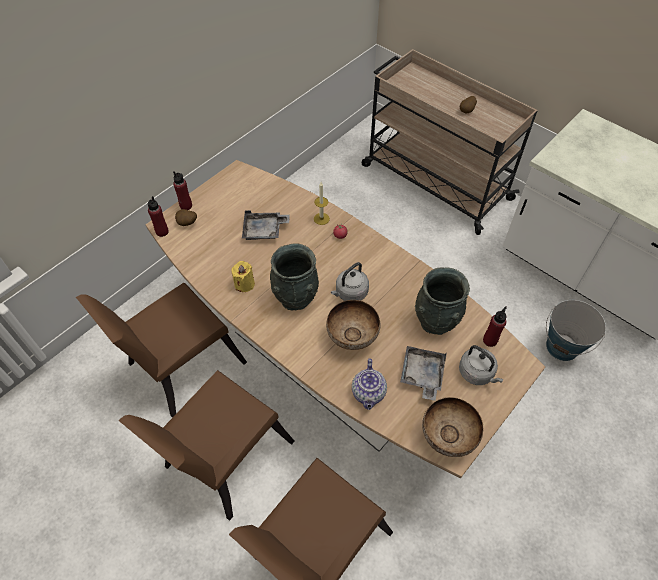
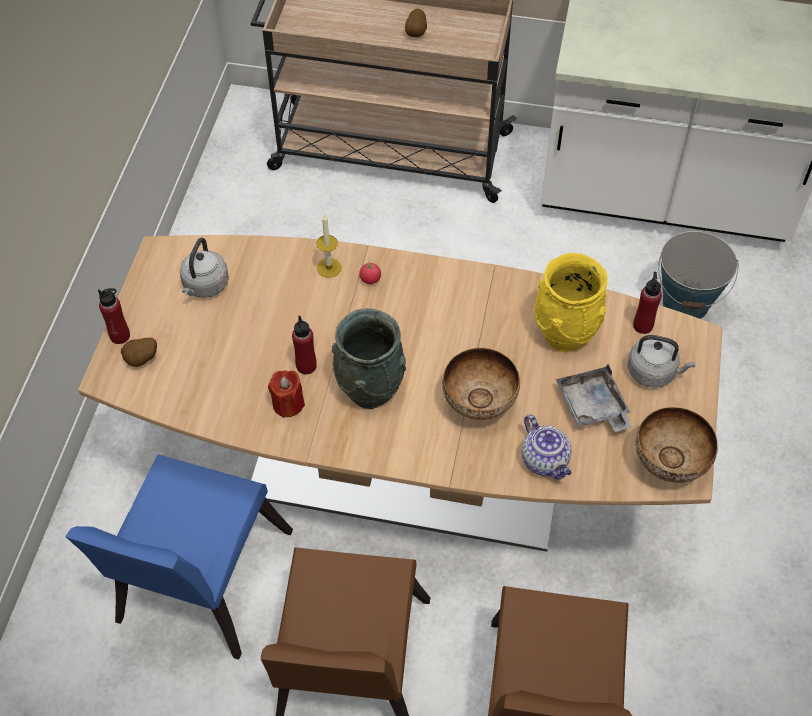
camera: 30 degrees left, 0 degrees up
brown chair [76,283,247,418] -> blue chair [66,454,293,660]
red bottle [148,196,169,237] -> red bottle moved to [292,316,317,374]
yellow candle [232,261,255,292] -> red candle [268,370,305,418]
grey tray [242,210,290,240] -> none
grey kettle [331,262,369,301] -> grey kettle moved to [180,238,229,298]
grey vase [415,267,470,335] -> yellow vase [535,253,607,352]

